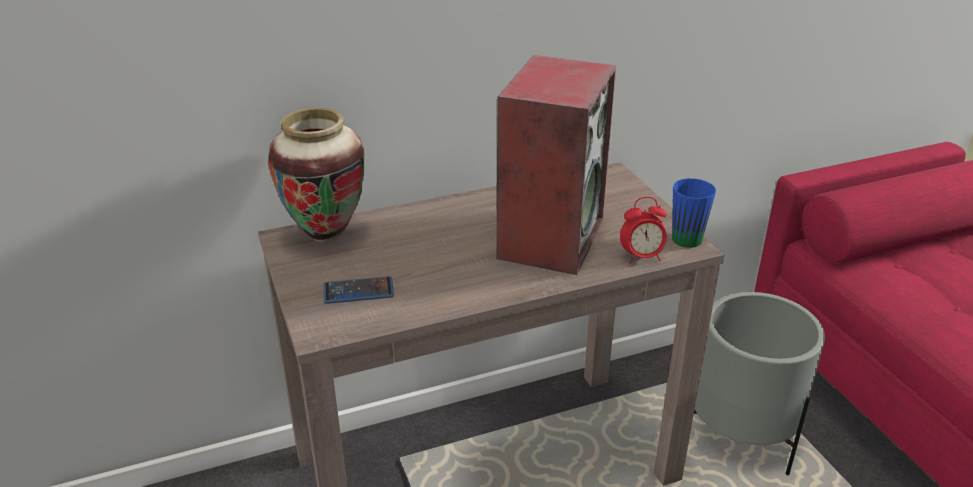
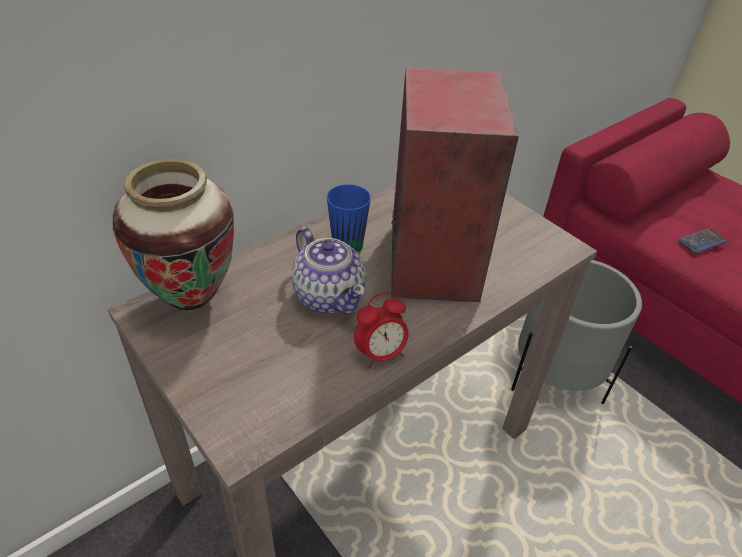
camera: 20 degrees left, 10 degrees up
phone [323,276,394,304] -> phone moved to [678,228,727,253]
alarm clock [620,197,667,264] -> alarm clock moved to [354,292,409,369]
blue mug [672,178,716,248] -> blue mug moved to [327,184,371,253]
none -> teapot [292,227,366,314]

